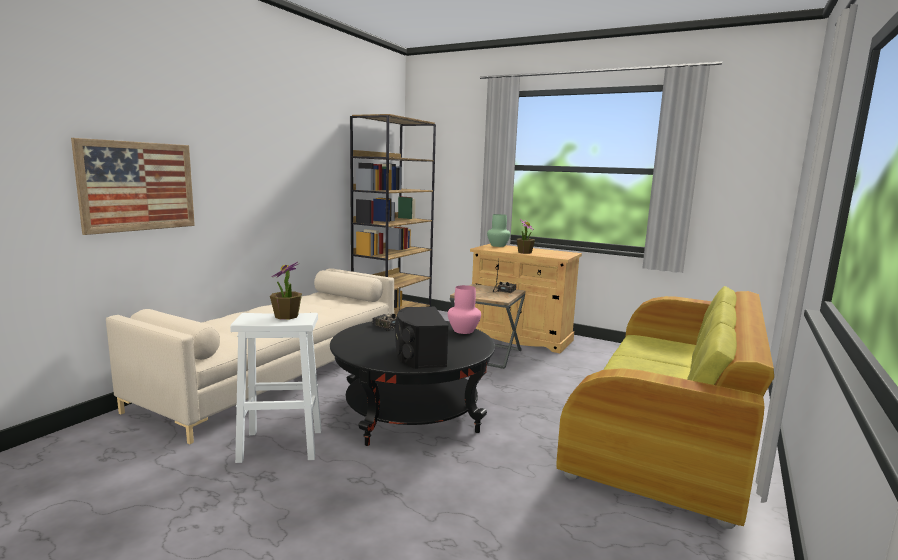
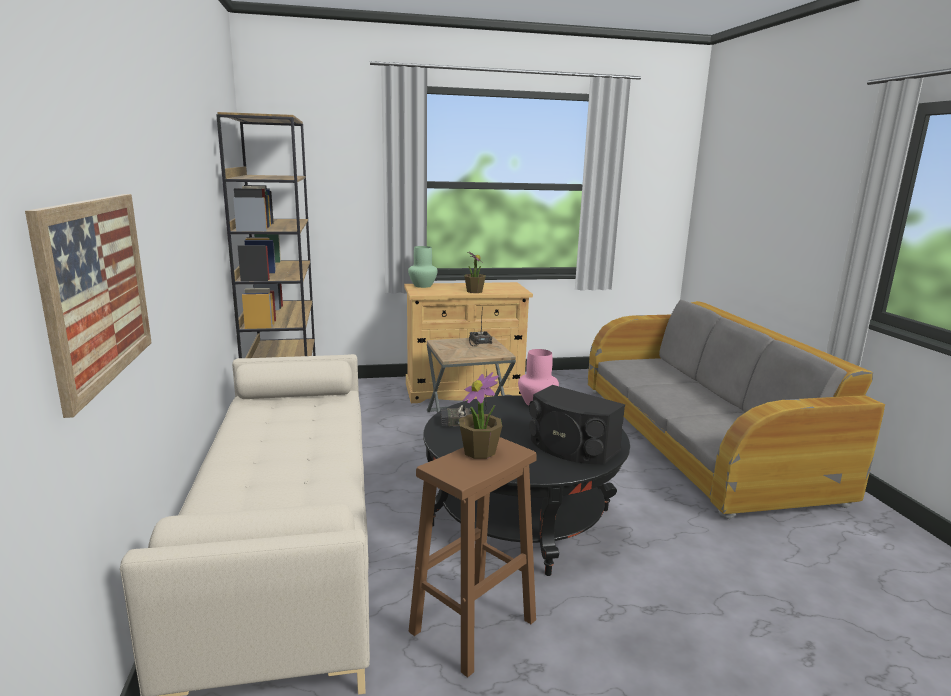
camera: 40 degrees left, 5 degrees up
white stool [230,313,321,463] -> brown stool [409,437,537,678]
green sofa [556,286,774,529] -> grey sofa [588,300,885,519]

